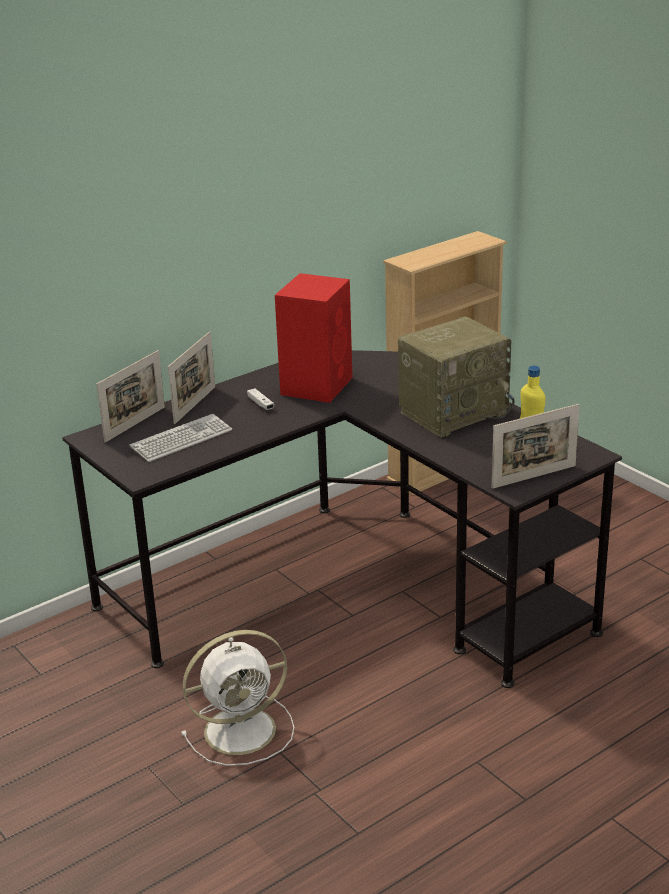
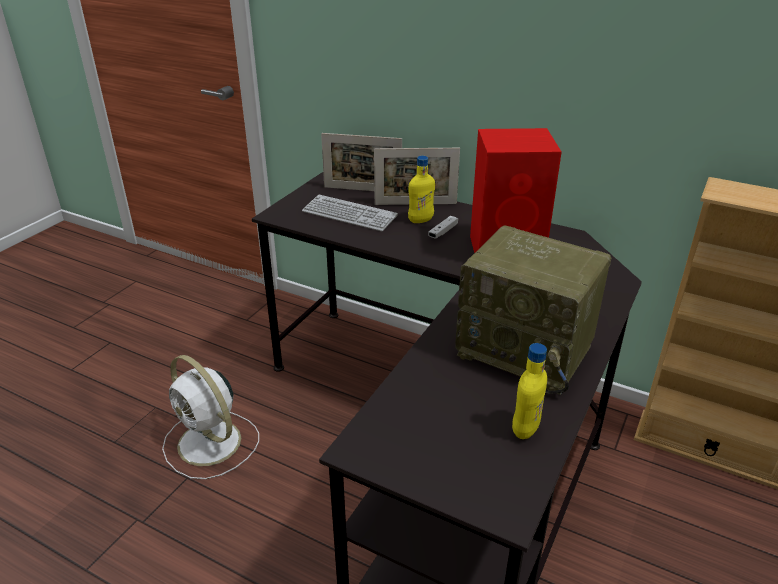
camera: 65 degrees right, 5 degrees up
picture frame [492,404,580,489] -> none
none -> yellow bottle [408,156,435,223]

